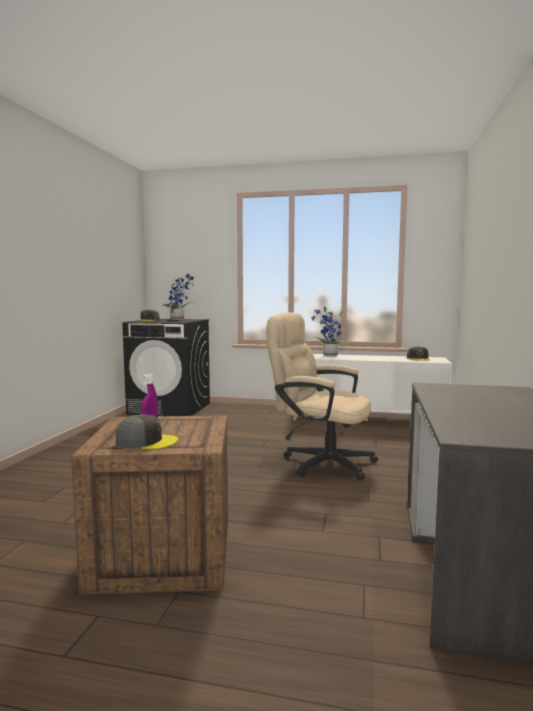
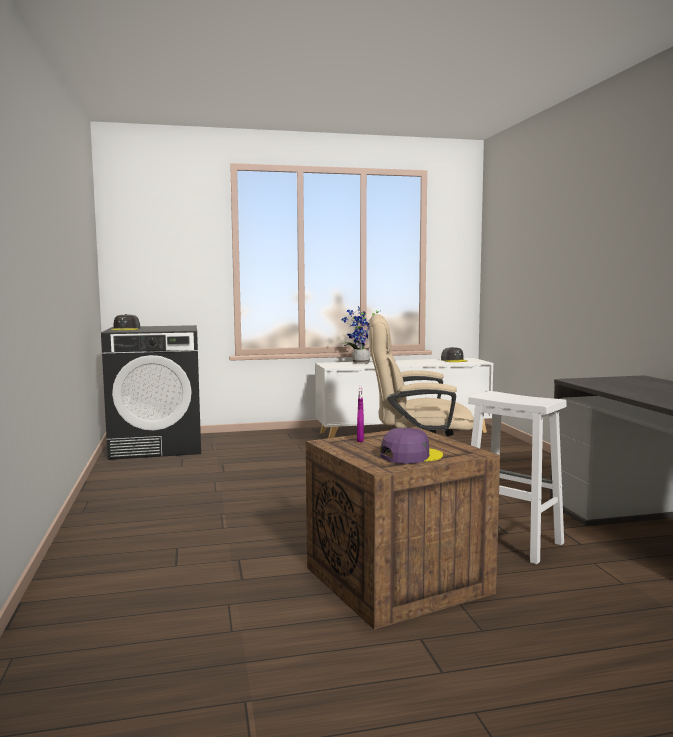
camera: 25 degrees left, 0 degrees up
grey cap [115,414,178,449] -> purple cap [380,428,443,464]
potted plant [162,274,196,320] -> none
none -> white stool [468,391,567,565]

